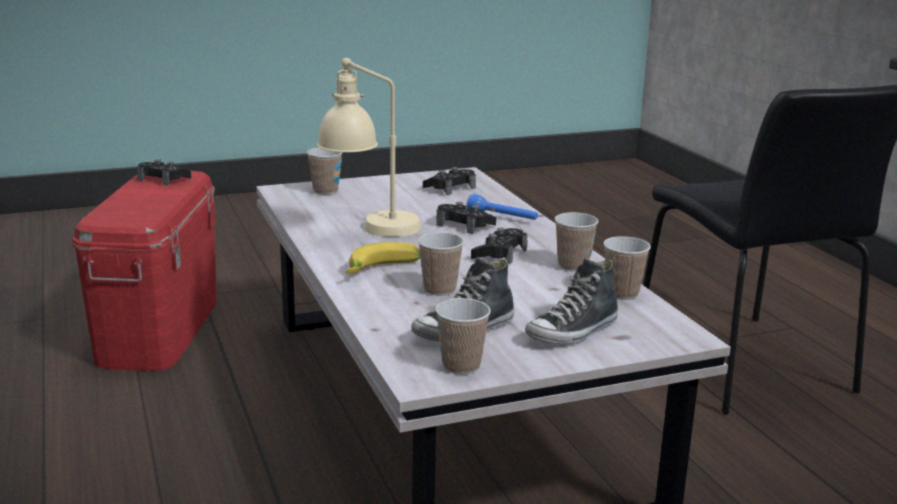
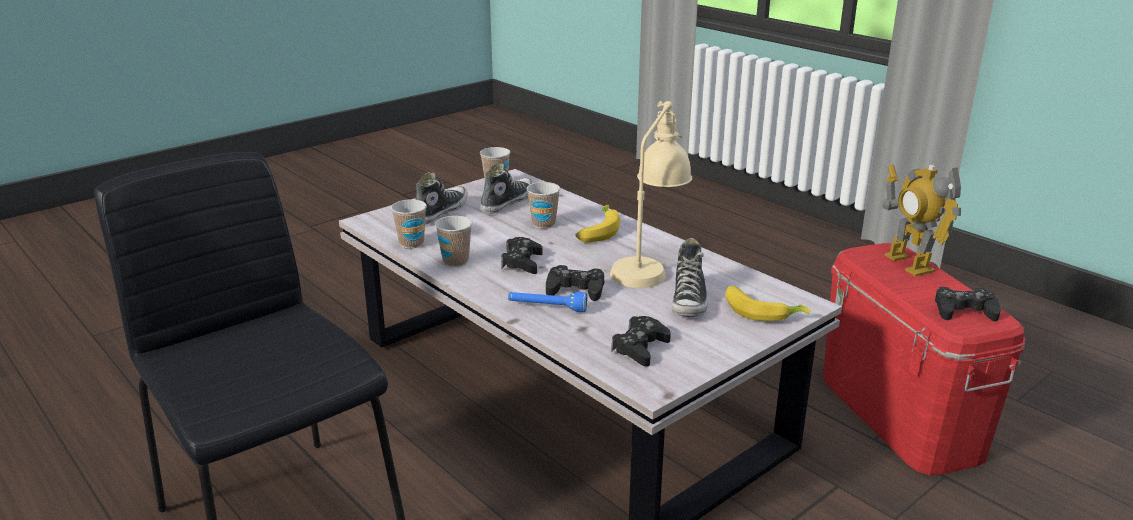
camera: 160 degrees right, 5 degrees up
cup [307,147,343,195] -> banana [725,286,810,321]
none -> shoe [671,238,708,317]
none -> toy robot [883,164,961,276]

